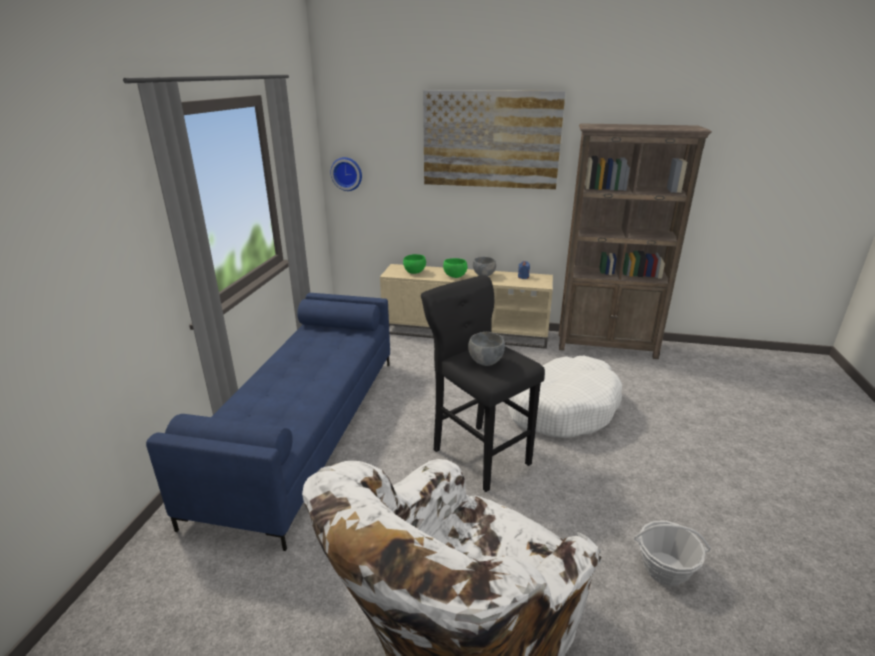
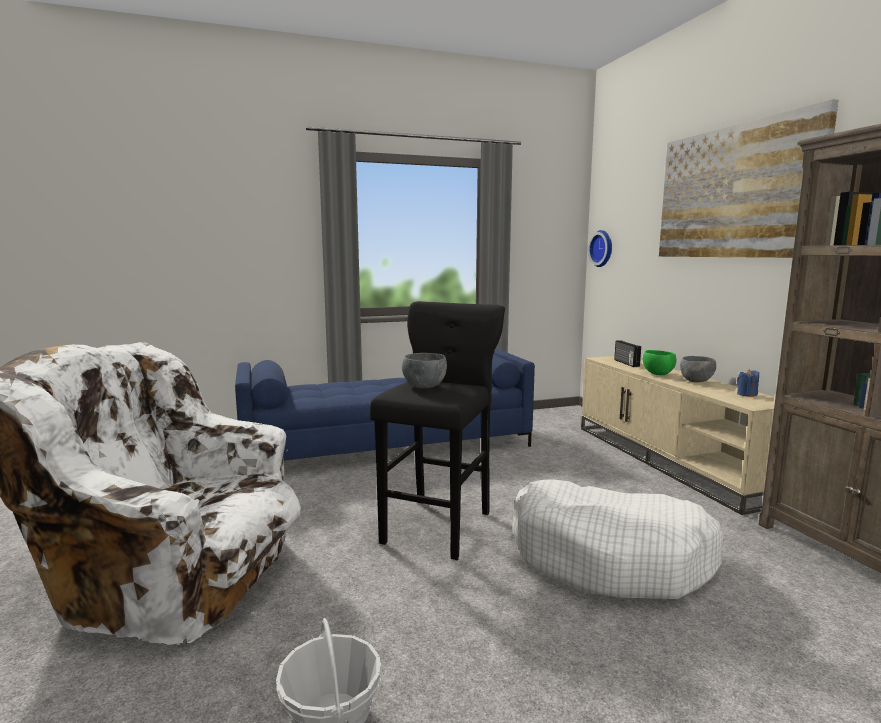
camera: 60 degrees right, 15 degrees down
green bowl [403,254,426,274] -> radio [614,340,641,367]

